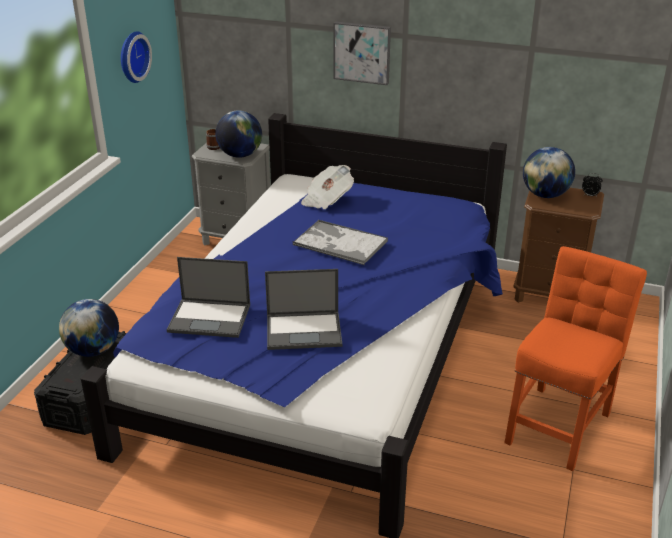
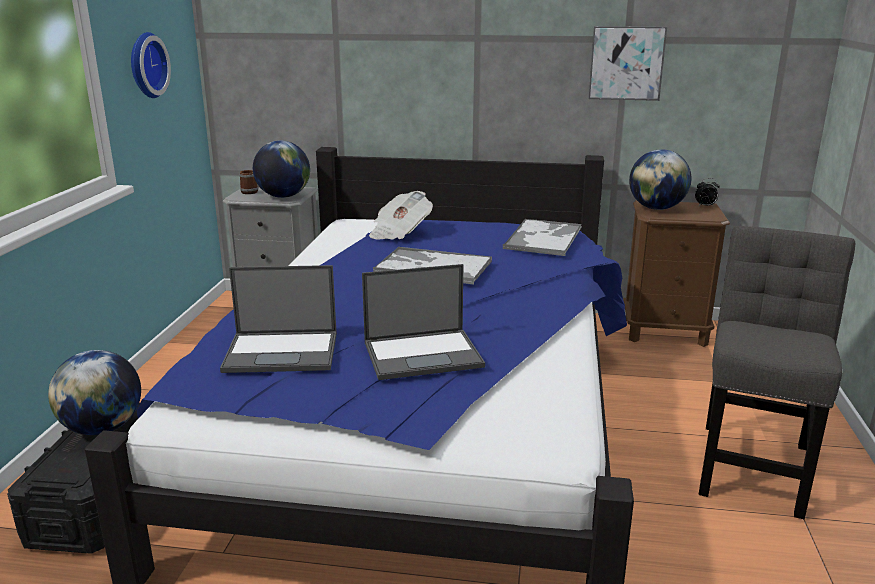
camera: 10 degrees left, 10 degrees down
picture [333,21,391,85] -> picture moved to [589,26,667,101]
orange chair [504,246,647,471] -> grey chair [699,226,855,519]
none -> tray [502,218,581,256]

